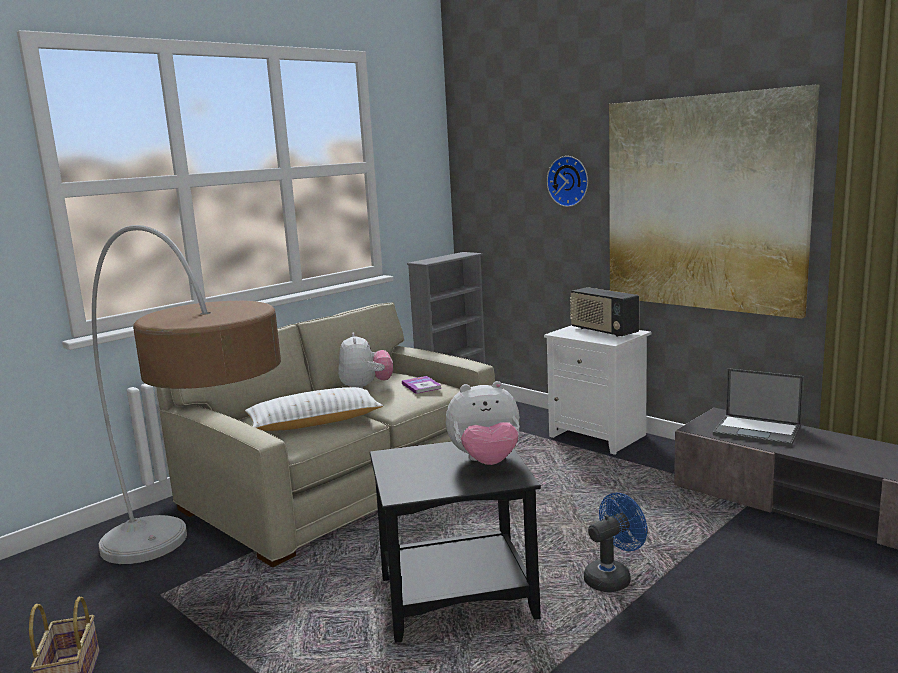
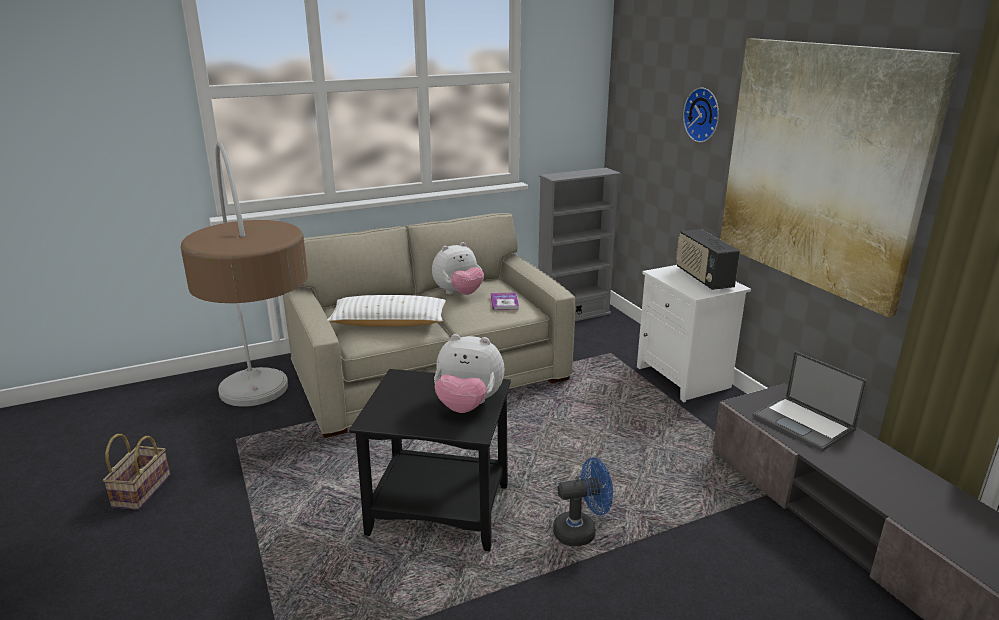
camera: 20 degrees right, 10 degrees up
plush toy [338,332,393,389] -> plush toy turned 45 degrees clockwise [432,242,484,295]

